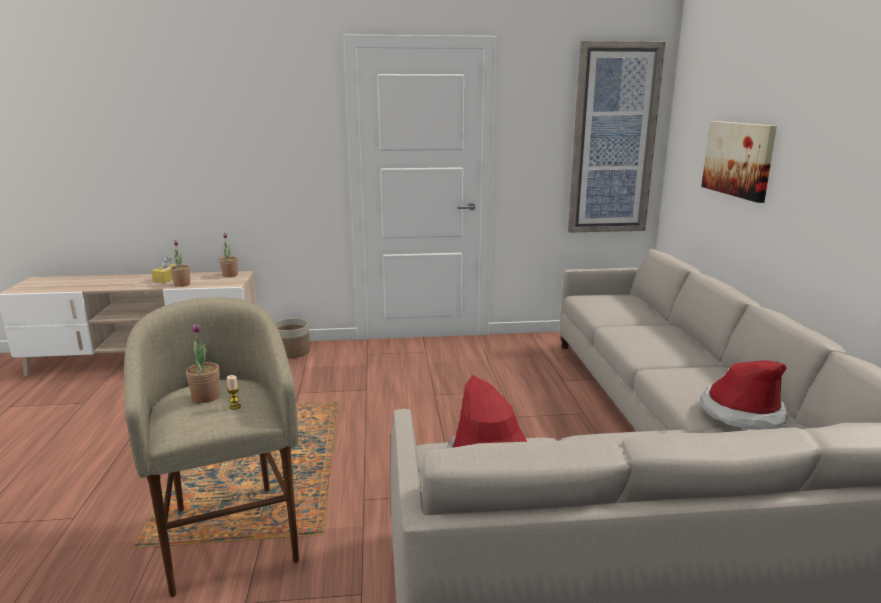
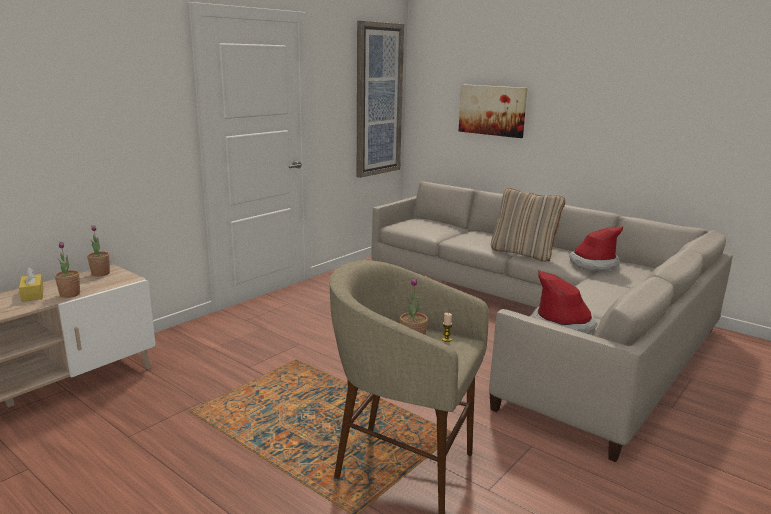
camera: 45 degrees left, 0 degrees up
planter [275,318,310,358] -> none
none -> beige pillow [491,188,565,262]

